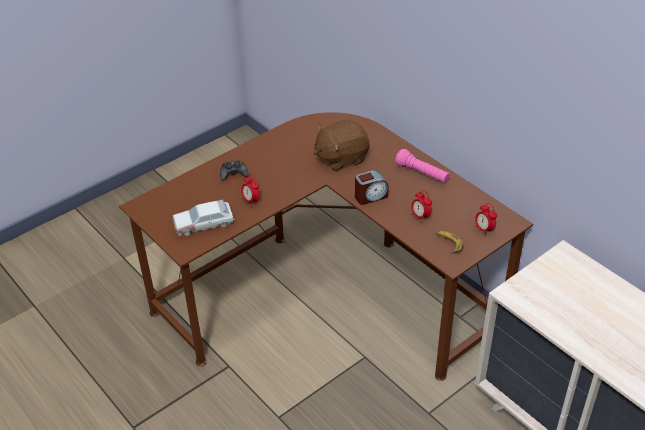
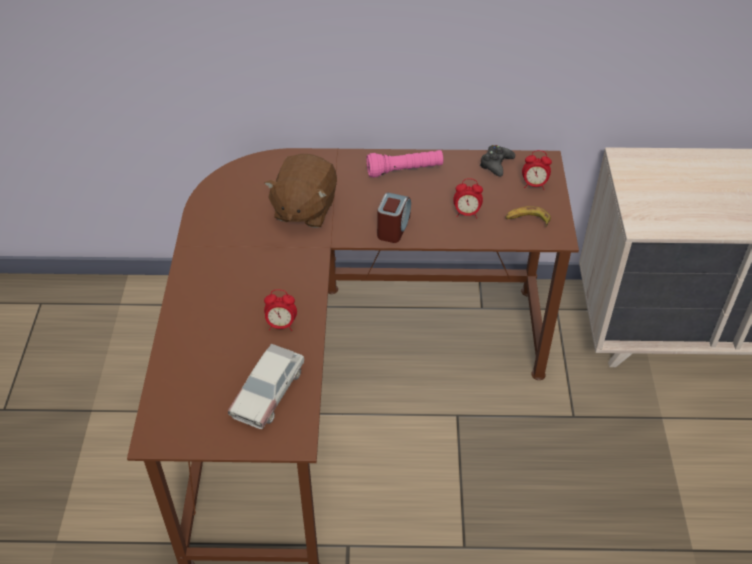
camera: 50 degrees left, 5 degrees up
black game controller [220,160,249,181] -> black game controller moved to [480,145,515,176]

